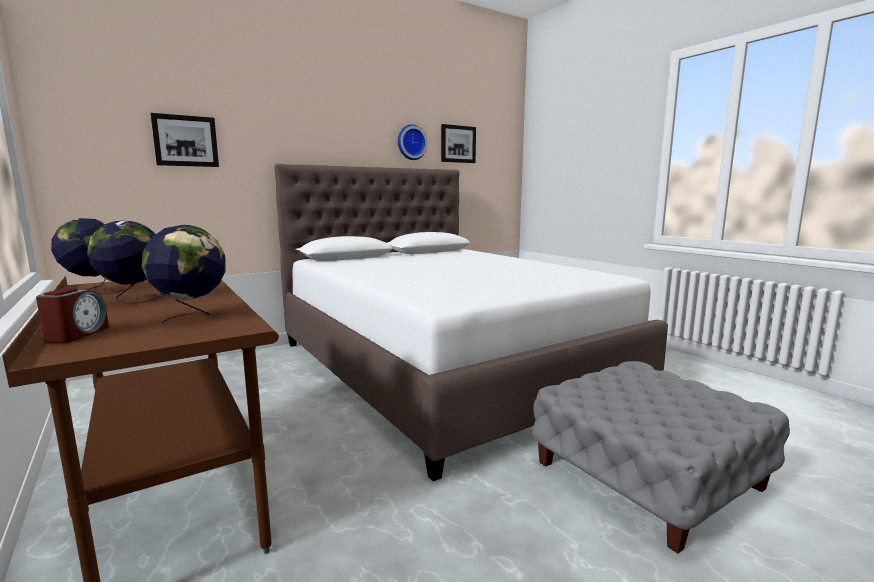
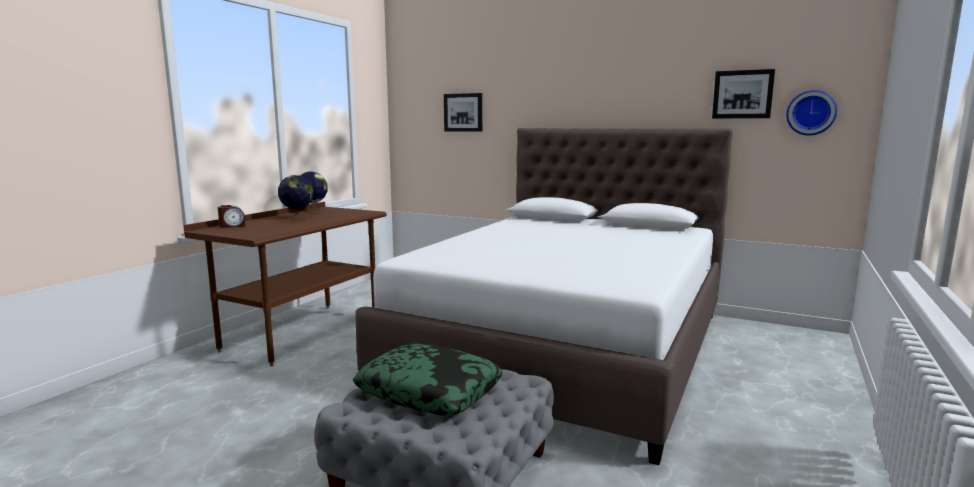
camera: 60 degrees right, 0 degrees up
globe [142,225,225,327] -> none
wall clock [398,124,428,160] -> wall clock moved to [786,90,837,136]
none -> pillow [353,343,502,416]

